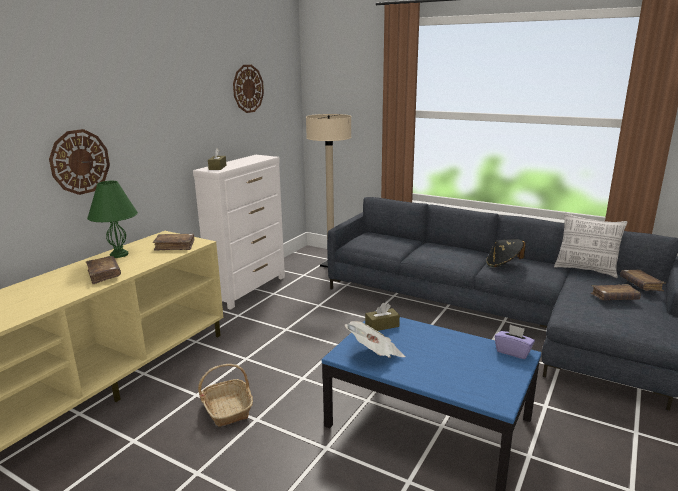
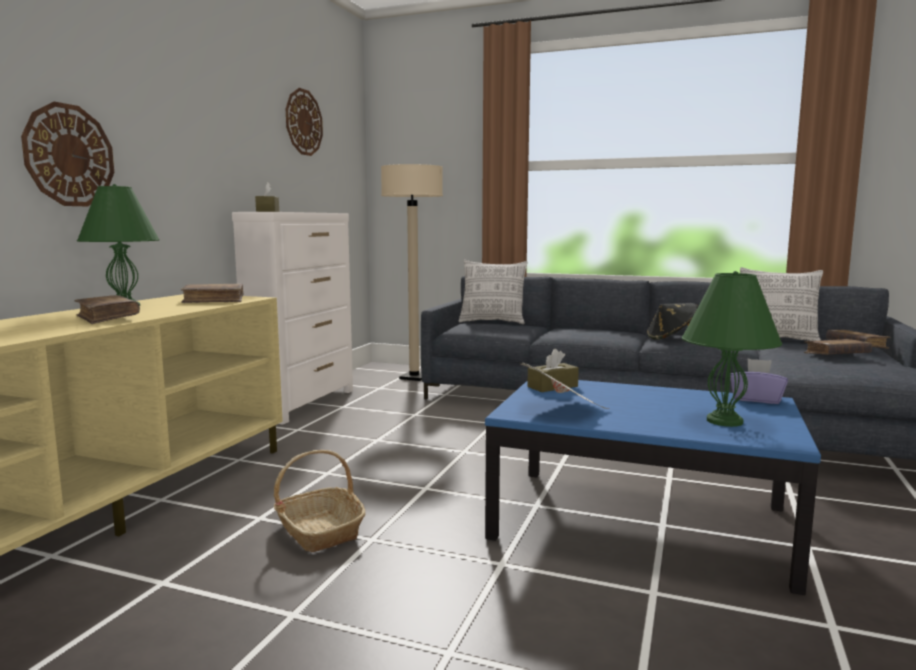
camera: 10 degrees left, 10 degrees down
none -> pillow [459,260,528,324]
none -> green table lamp [682,271,782,427]

